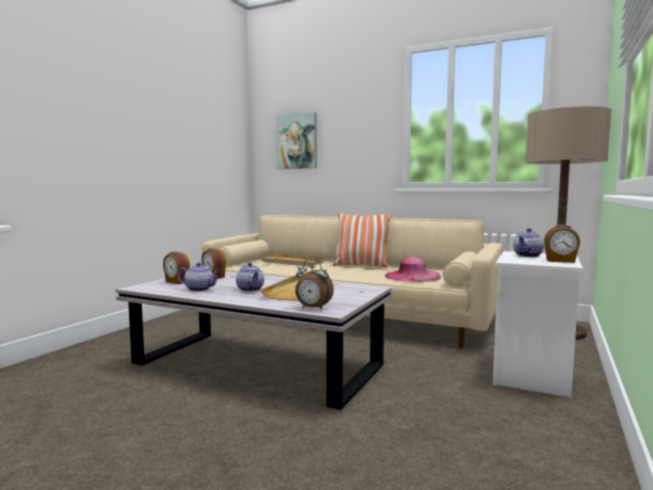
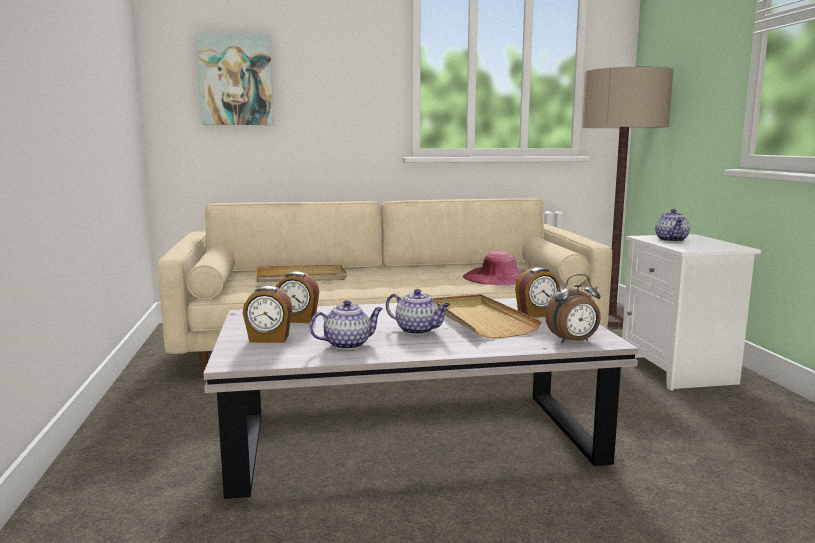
camera: 35 degrees left, 5 degrees up
pillow [333,212,392,268] -> none
alarm clock [544,224,580,263] -> alarm clock moved to [515,267,560,318]

